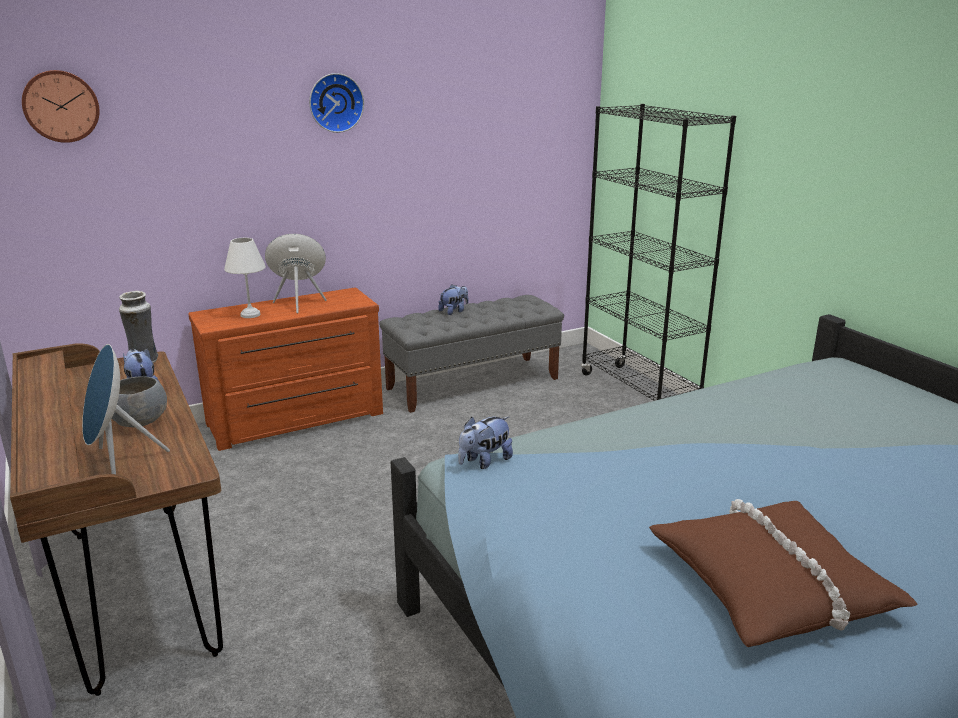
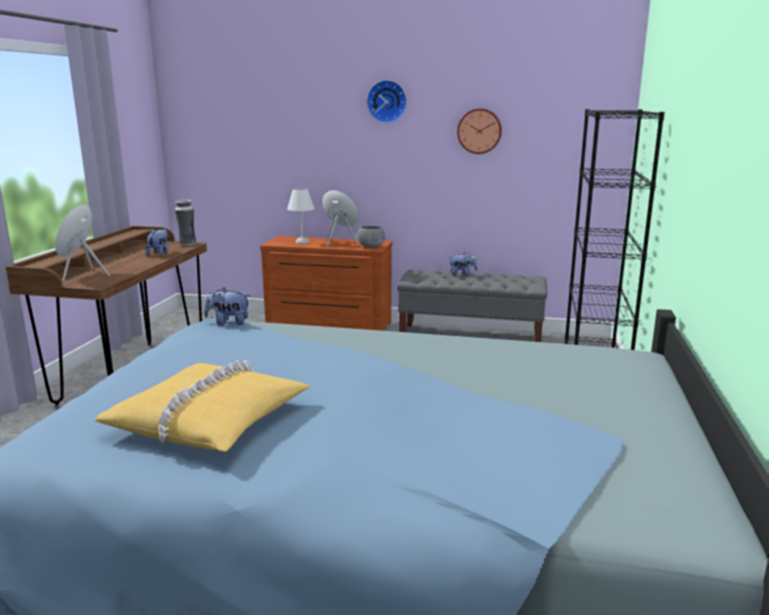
camera: 40 degrees right, 5 degrees down
wall clock [22,70,100,143] -> wall clock moved to [457,108,502,154]
grey bowl [112,376,167,427] -> grey bowl moved to [357,226,385,248]
brown pillow [649,499,918,647] -> yellow pillow [95,360,310,452]

